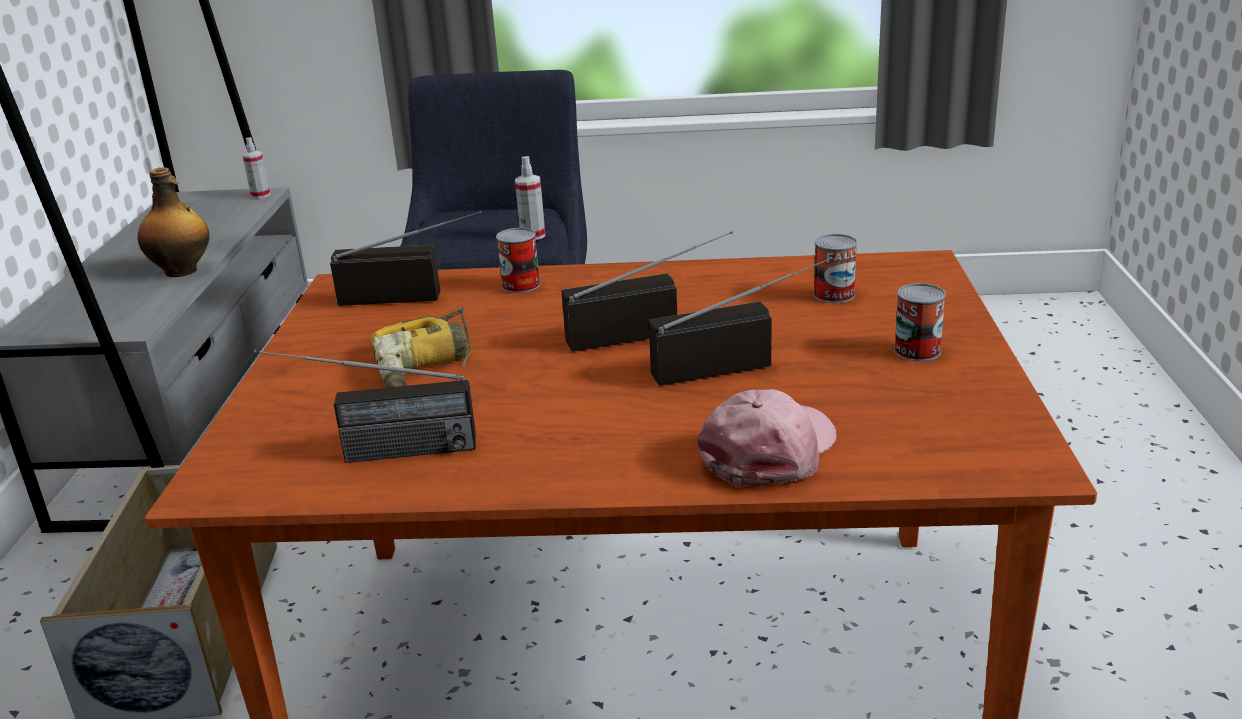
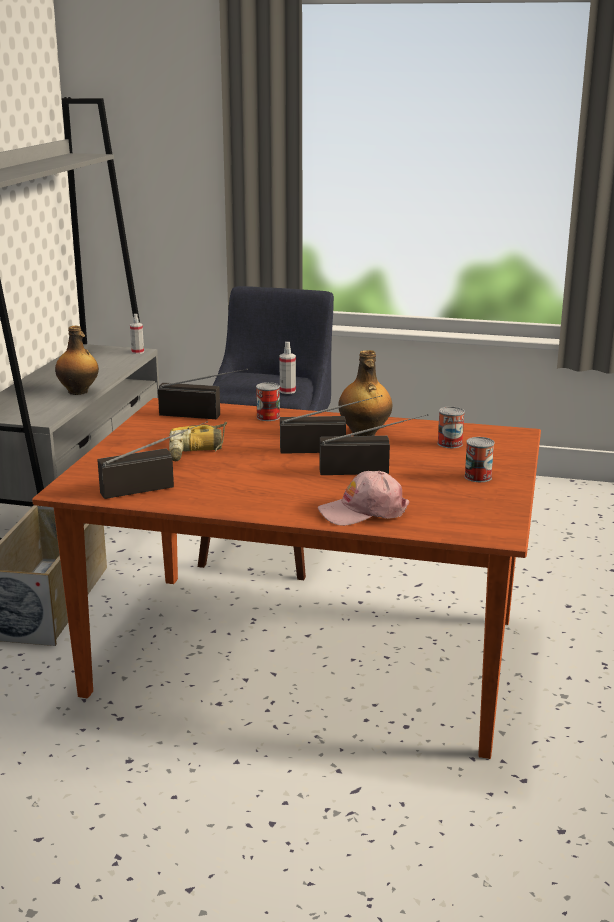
camera: 10 degrees right, 5 degrees down
radio [254,350,476,463] -> radio turned 150 degrees clockwise [97,421,208,499]
pink cap [697,389,837,487] -> pink cap turned 150 degrees counterclockwise [318,471,409,526]
none -> bottle [338,350,392,436]

